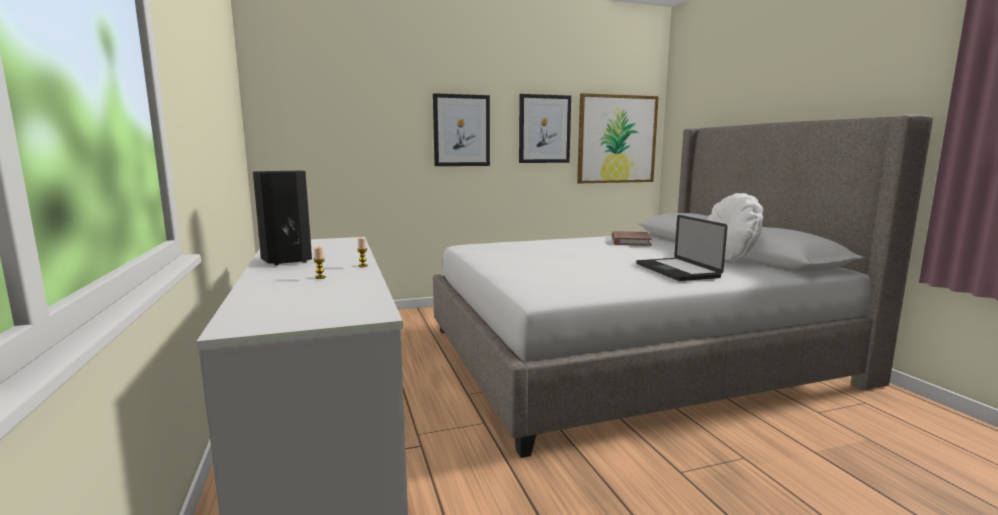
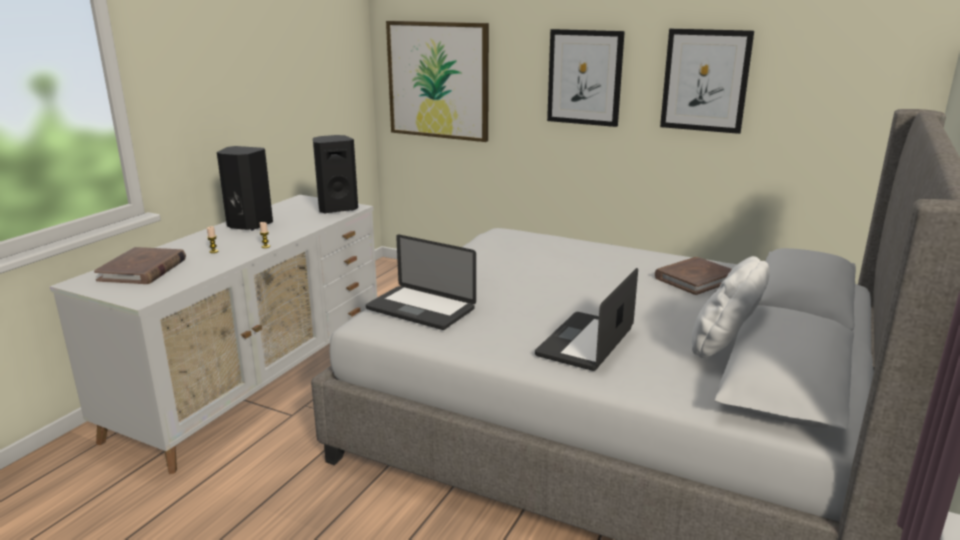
camera: 45 degrees right, 10 degrees up
picture [577,93,659,183] -> picture moved to [386,21,489,142]
none -> brown book [94,247,186,284]
none -> black speaker [313,135,358,214]
none -> laptop [366,235,476,330]

